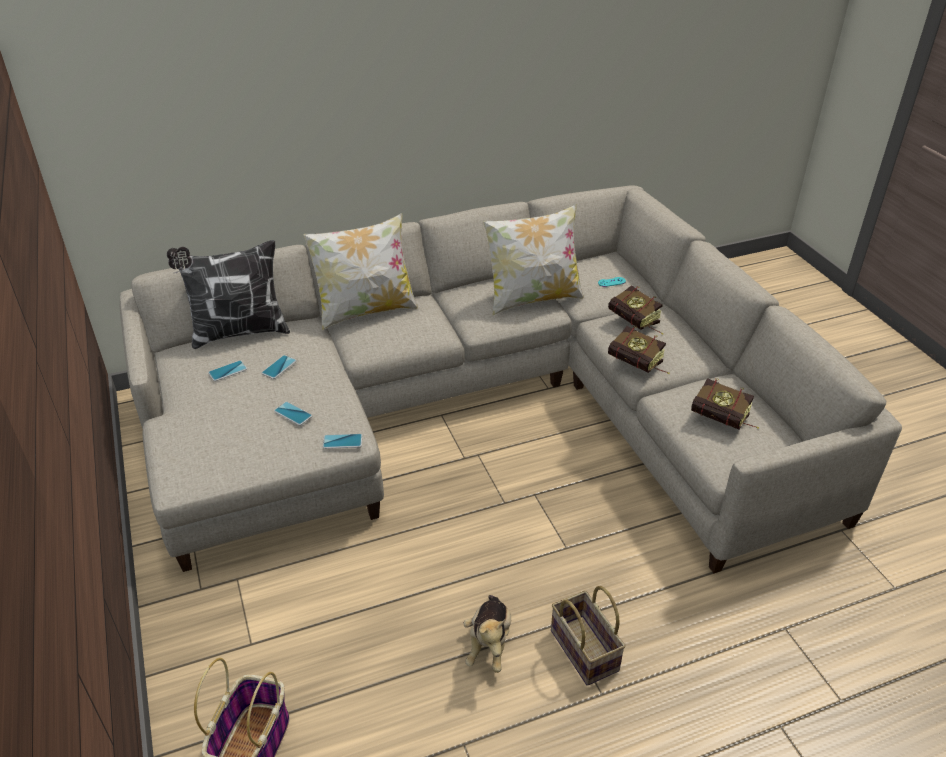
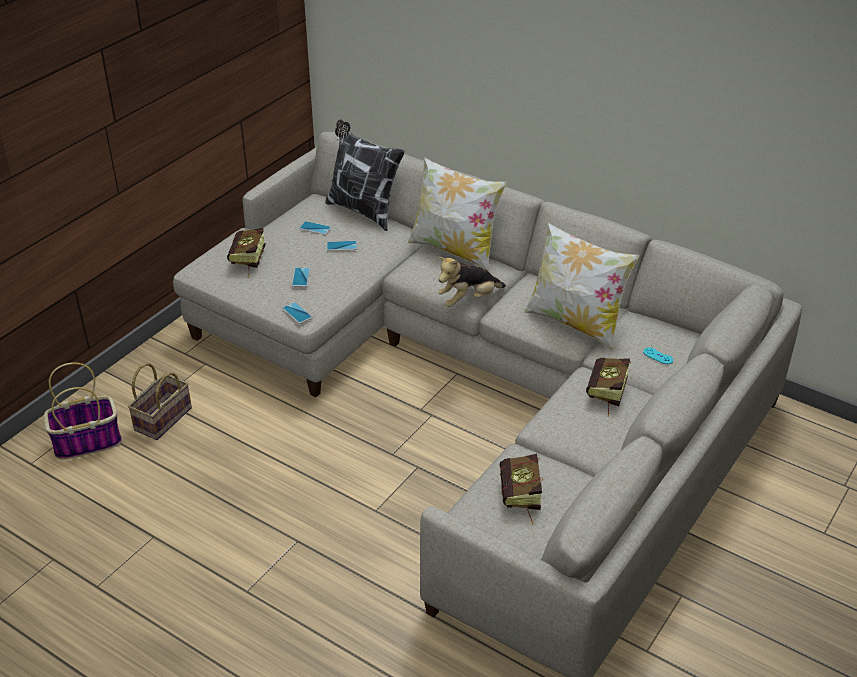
camera: 55 degrees right, 0 degrees up
plush toy [464,595,511,673] -> plush toy moved to [438,257,506,307]
basket [551,586,626,686] -> basket moved to [128,363,192,440]
book [608,326,670,374] -> book moved to [227,228,265,277]

